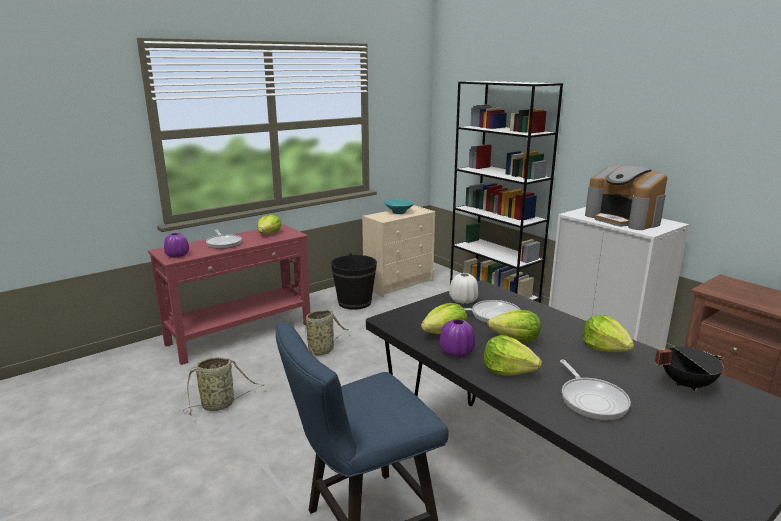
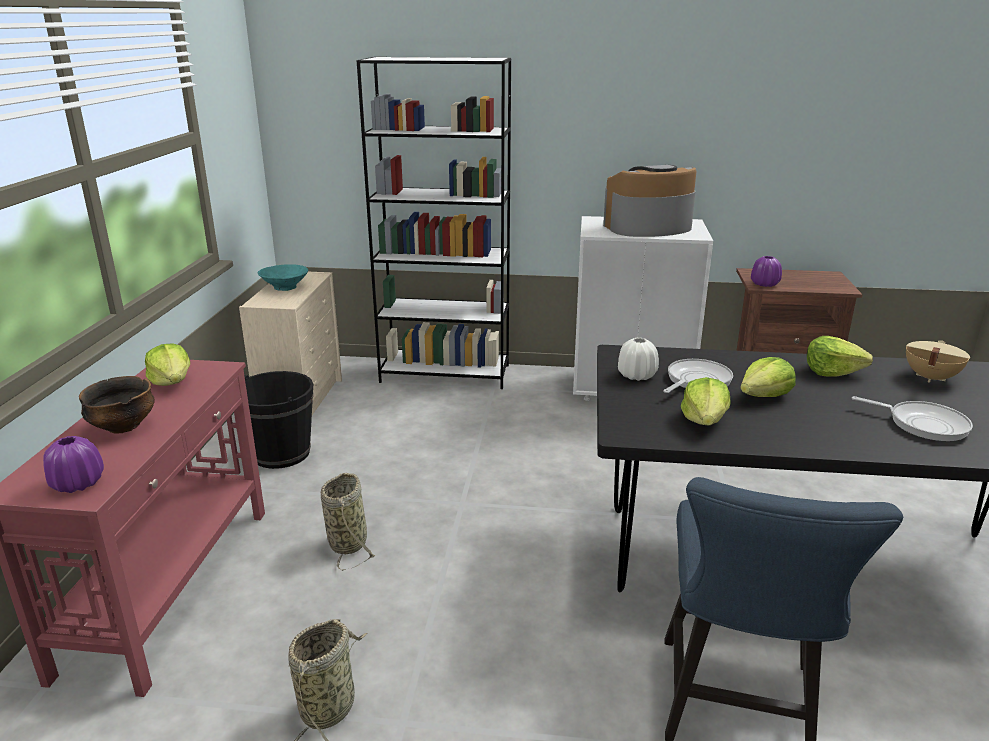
camera: 45 degrees left, 5 degrees up
frying pan [206,229,242,249] -> bowl [79,376,155,434]
purple vase [440,319,475,357] -> purple vase moved to [751,256,782,287]
lettuce [484,335,542,376] -> none
coffee machine [585,166,667,230] -> coffee machine turned 150 degrees clockwise [603,165,696,237]
black cooking pot [655,346,724,391] -> beige cooking pot [906,340,970,383]

